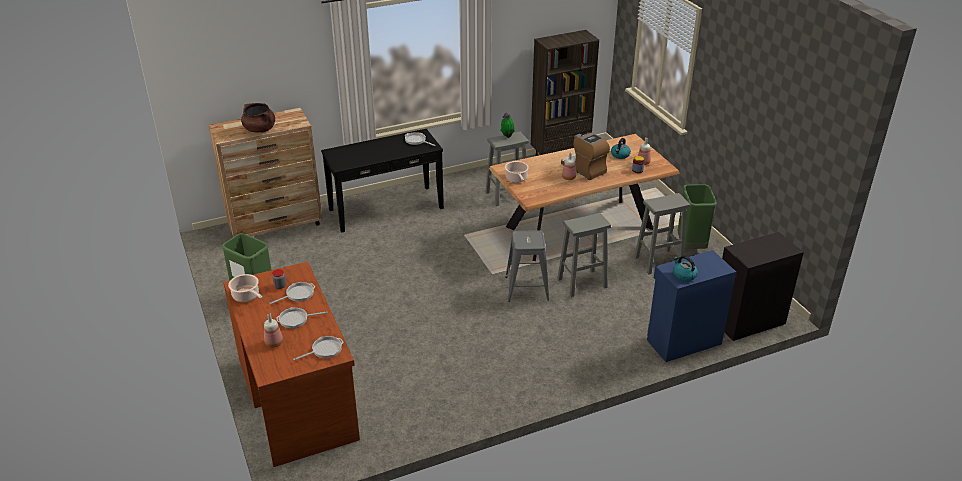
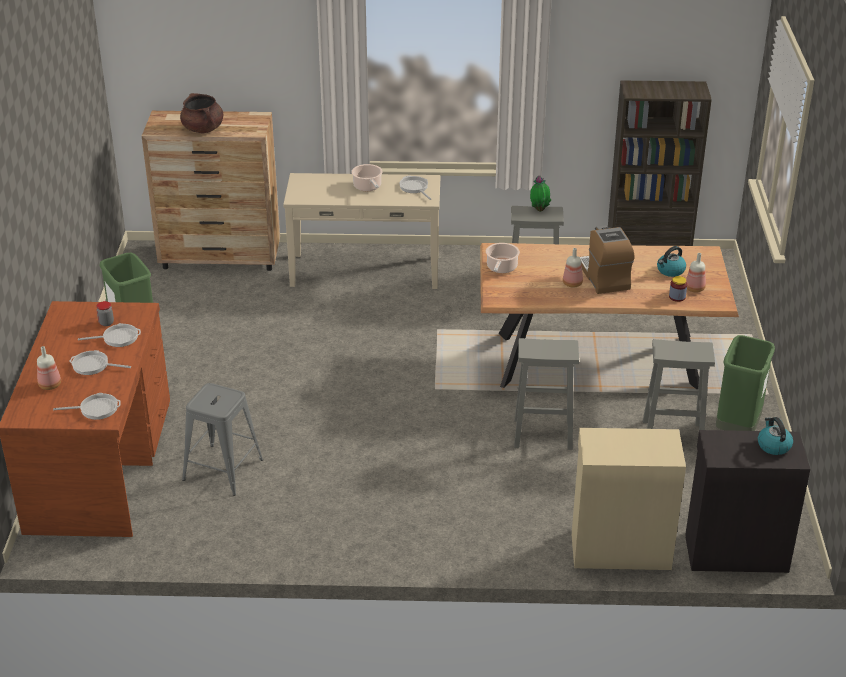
camera: 25 degrees right, 0 degrees up
cooking pot [228,274,263,302] -> cooking pot moved to [351,164,382,191]
black console table [321,129,444,233] -> beige console table [283,173,440,289]
grey stool [505,230,549,302] -> grey stool moved to [182,383,263,496]
blue cabinet [647,250,736,362] -> beige cabinet [572,428,686,570]
kettle [673,256,698,281] -> kettle moved to [758,417,793,455]

